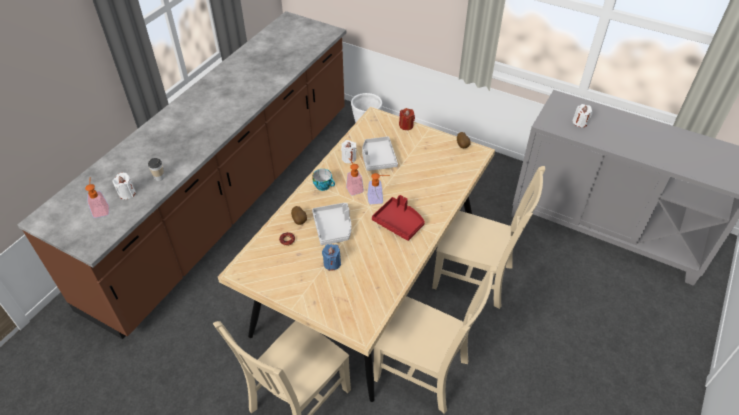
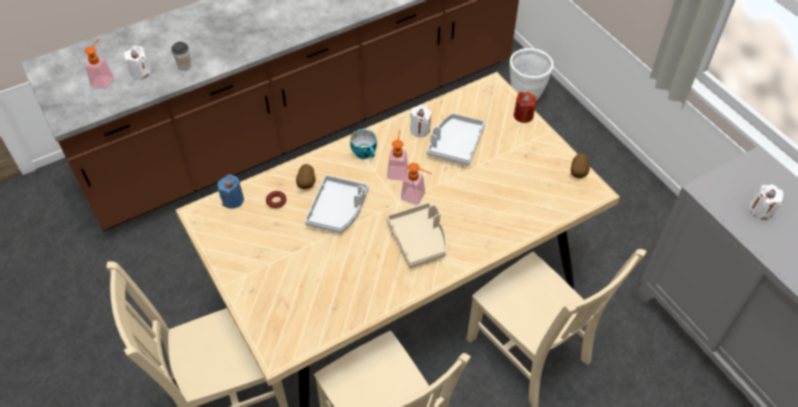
camera: 30 degrees right, 5 degrees up
blue candle [322,244,341,271] -> blue candle moved to [218,175,244,208]
red tray [372,195,425,241] -> beige tray [386,203,447,268]

